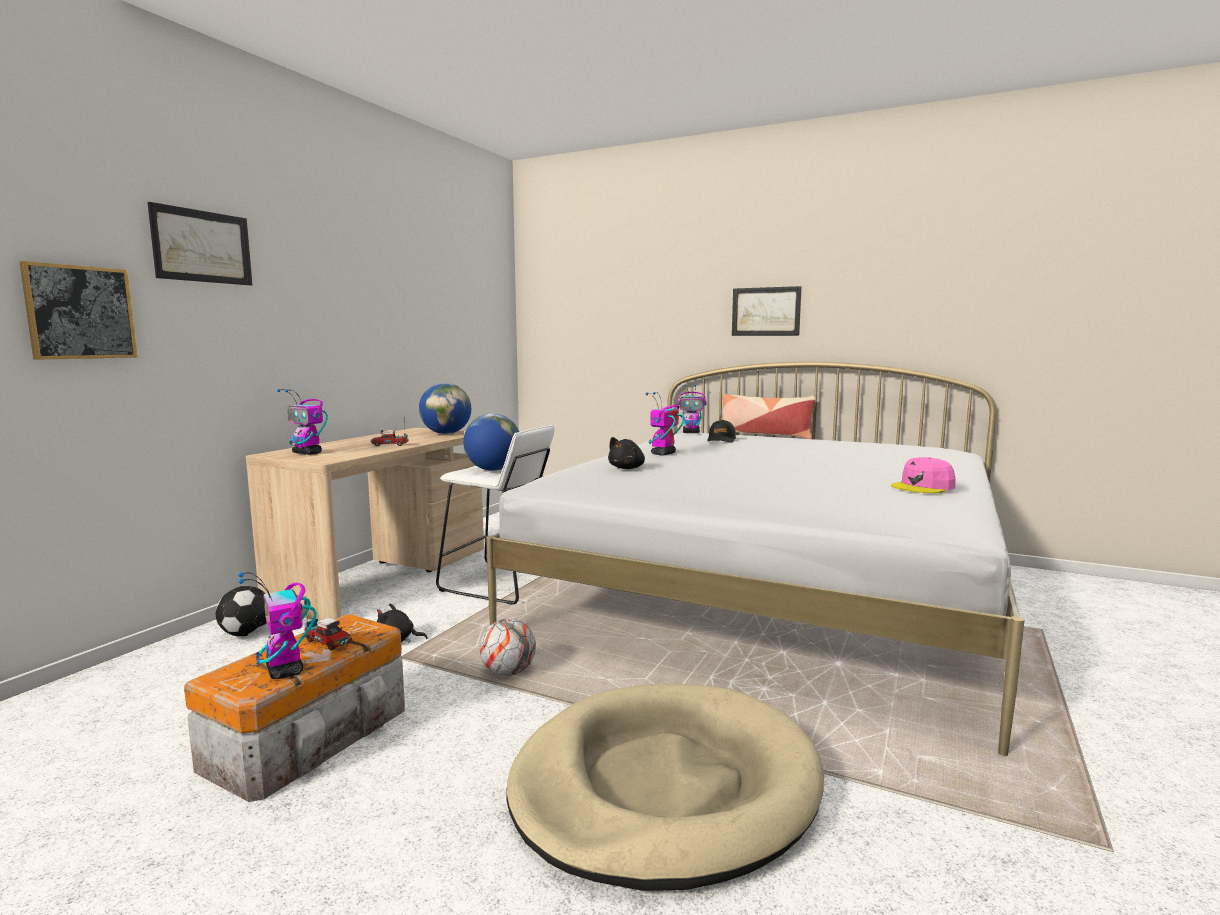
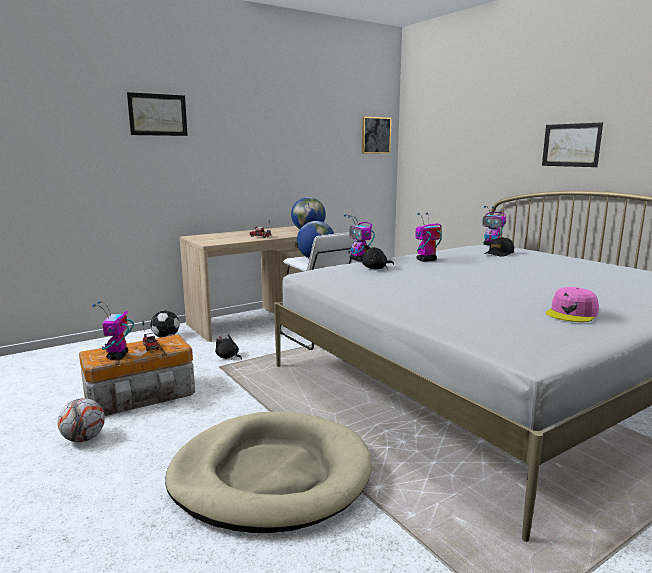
camera: 30 degrees right, 5 degrees up
picture [19,261,138,360] -> picture moved to [362,117,391,153]
toy robot [277,389,328,455] -> toy robot moved to [344,214,375,262]
football [480,618,536,676] -> football moved to [58,398,105,442]
pillow [721,394,816,439] -> none
pink cap [891,457,956,493] -> pink cap turned 45 degrees counterclockwise [546,287,599,322]

